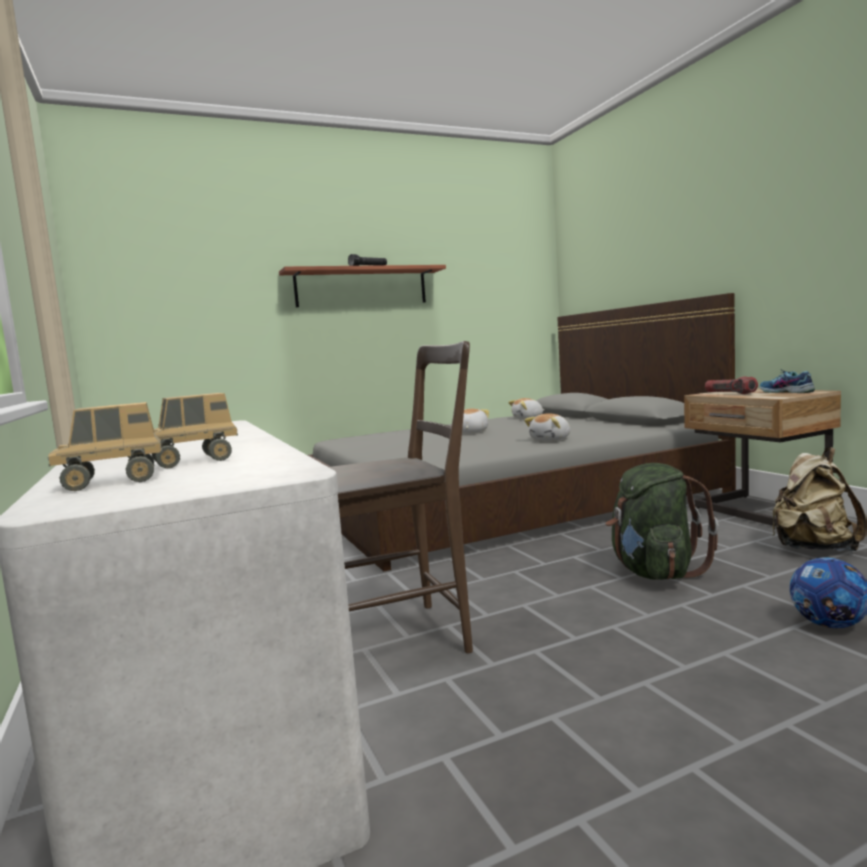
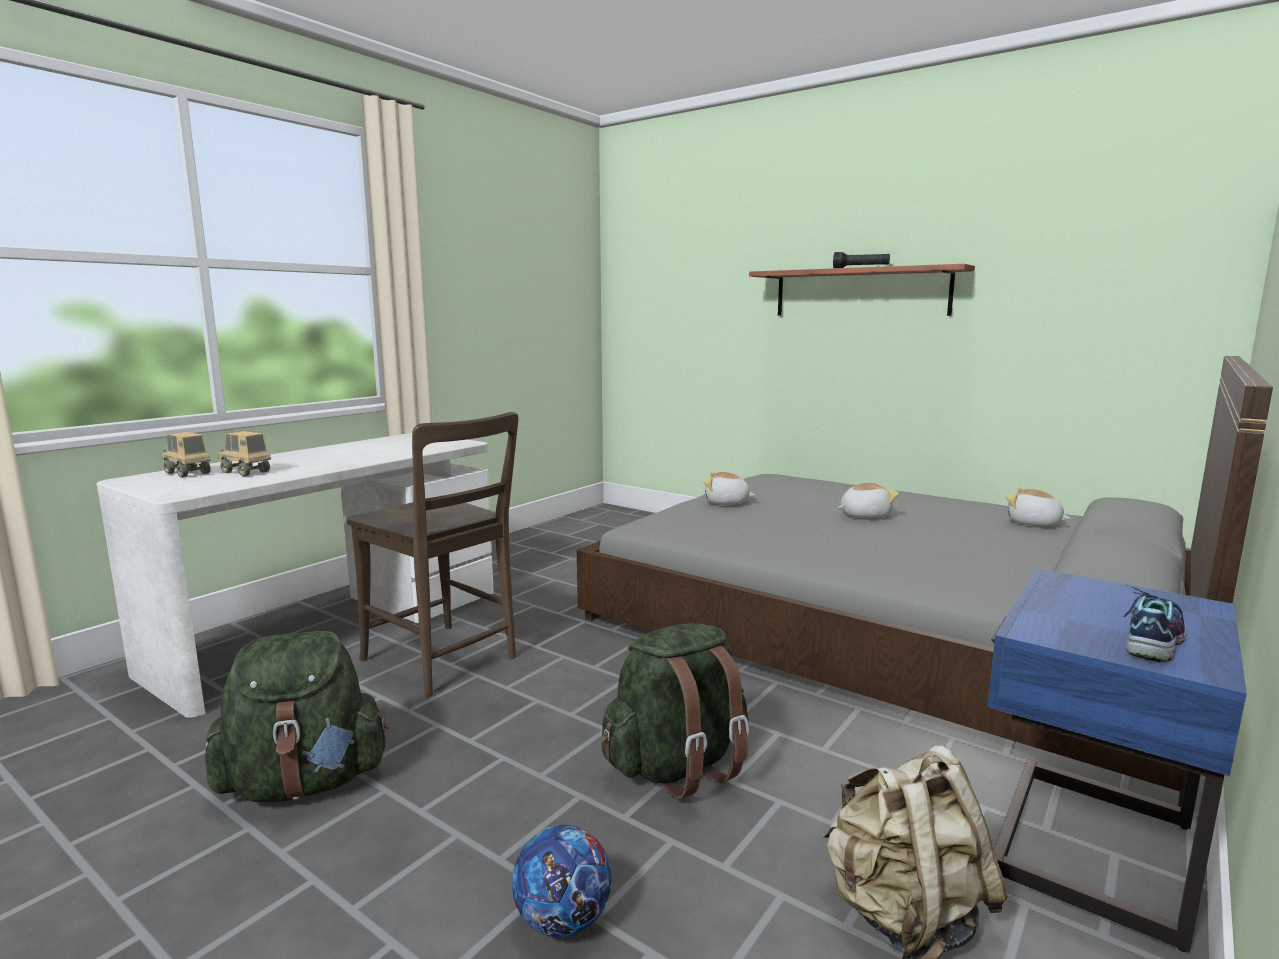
camera: 60 degrees right, 5 degrees up
plush toy [524,413,570,441] -> plush toy moved to [703,472,756,505]
beige nightstand [684,389,841,528] -> blue nightstand [987,568,1247,952]
flashlight [705,377,758,394] -> none
none -> green backpack [205,631,389,802]

